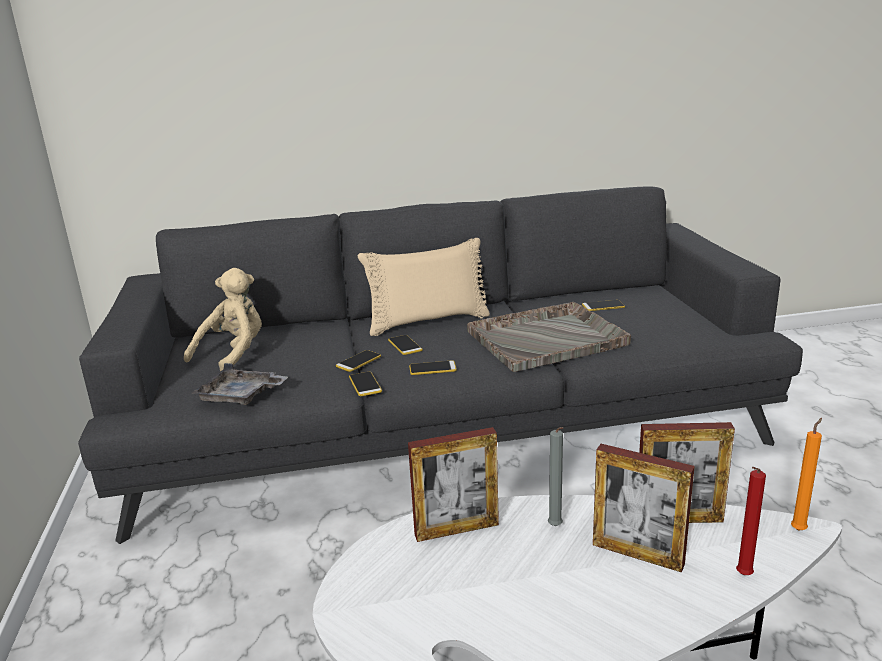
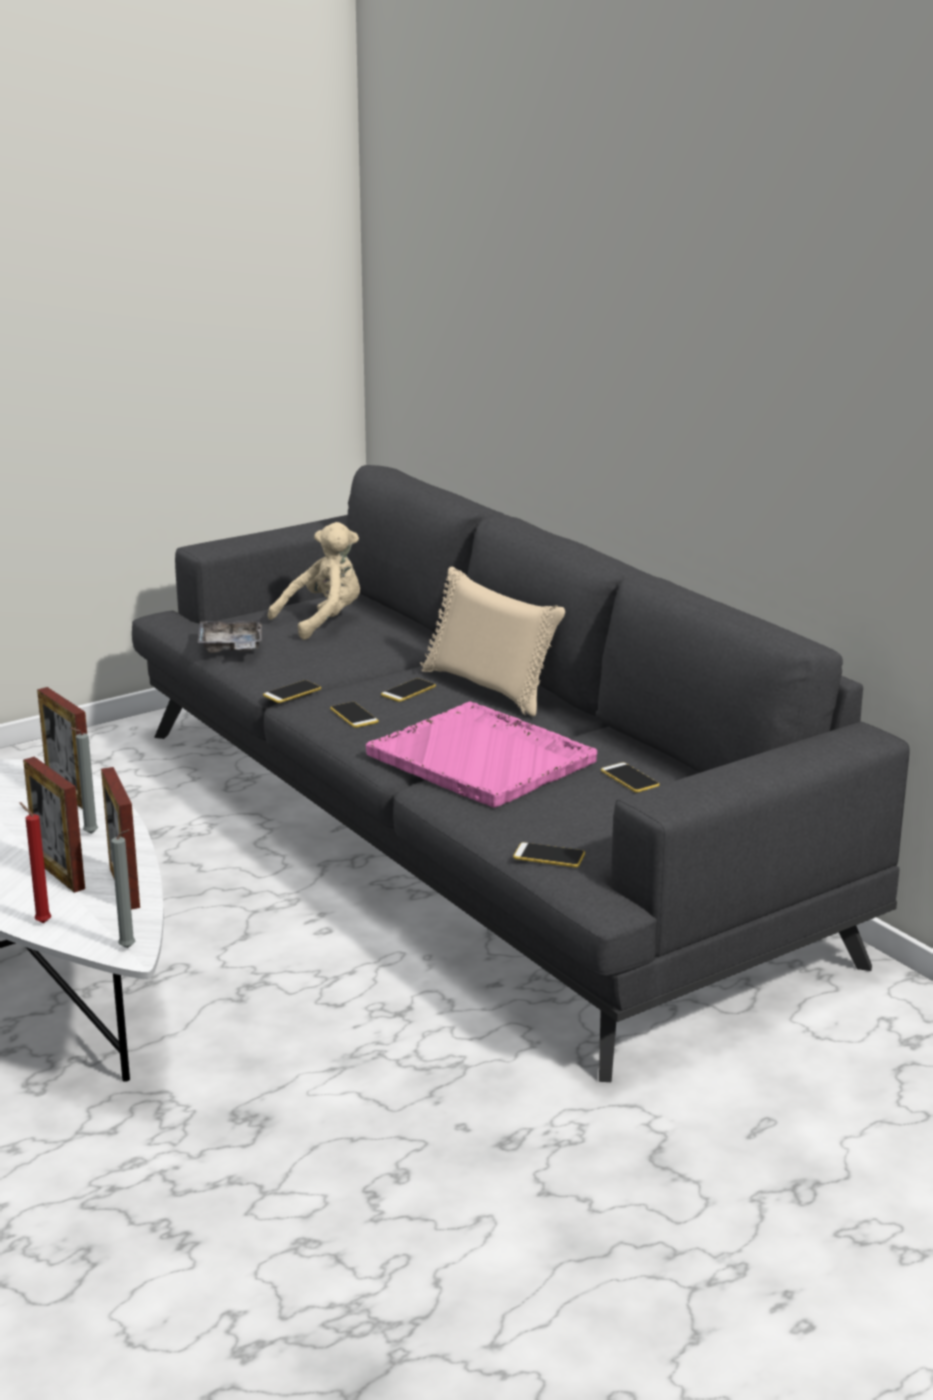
camera: 65 degrees right, 0 degrees up
beige plush toy [184,268,262,372] -> beige plush toy turned 45 degrees counterclockwise [268,522,360,640]
phone [335,350,381,372] -> phone moved to [513,842,585,867]
grey tray [467,302,631,372] -> pink tray [366,702,597,808]
picture frame [593,444,695,573] -> picture frame turned 45 degrees counterclockwise [23,757,85,893]
orange candle [791,418,822,531] -> grey candle [111,829,135,948]

